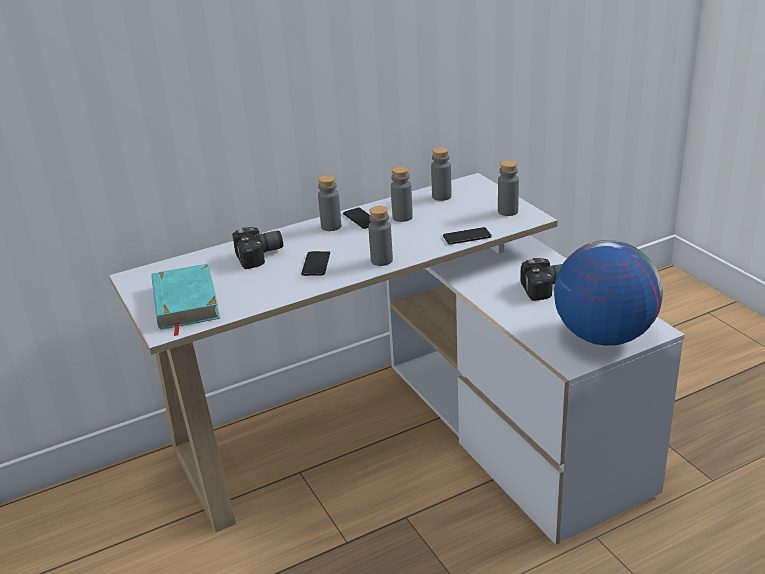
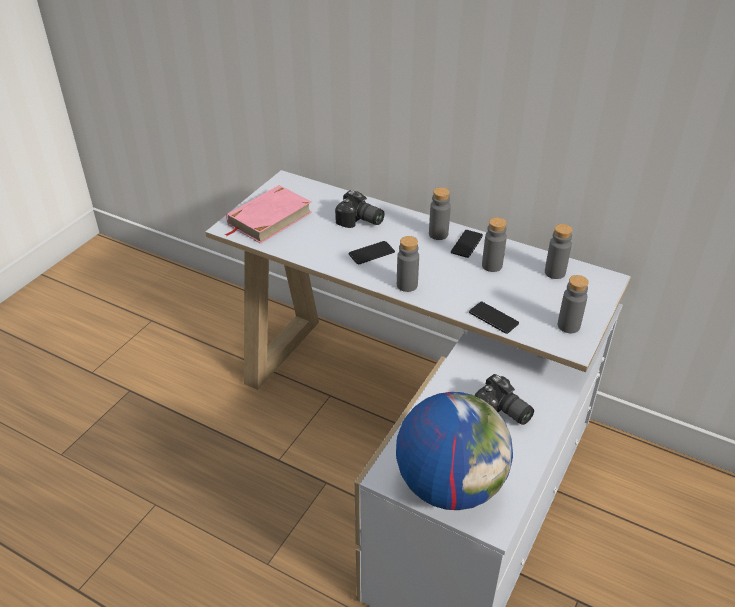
camera: 55 degrees right, 10 degrees up
turquoise book [152,264,220,336] -> pink book [224,185,312,244]

